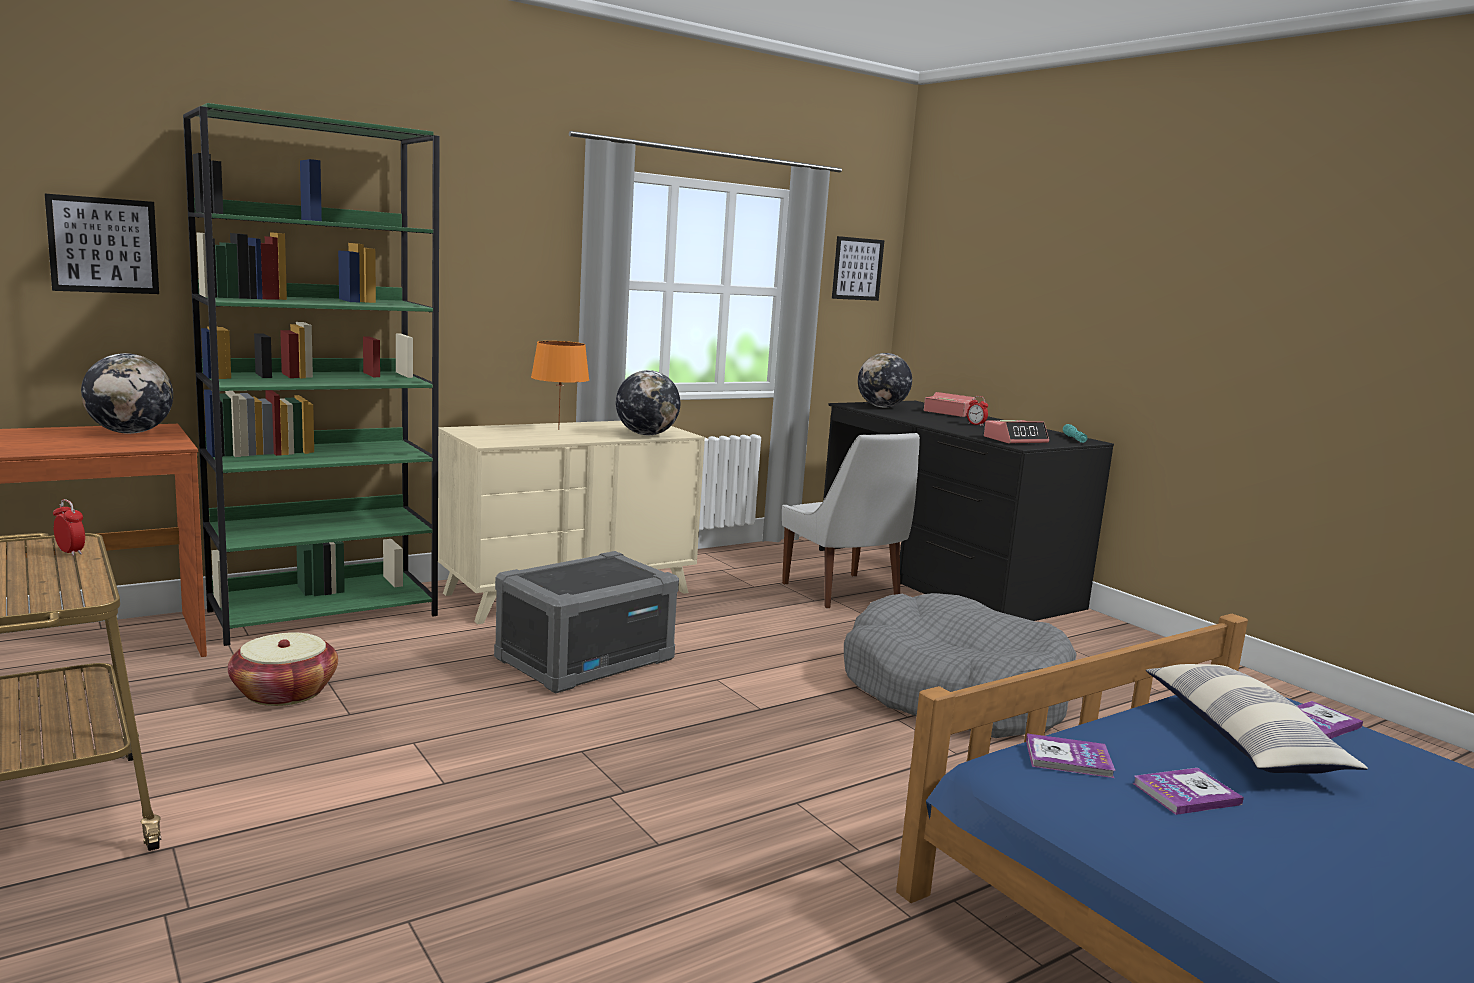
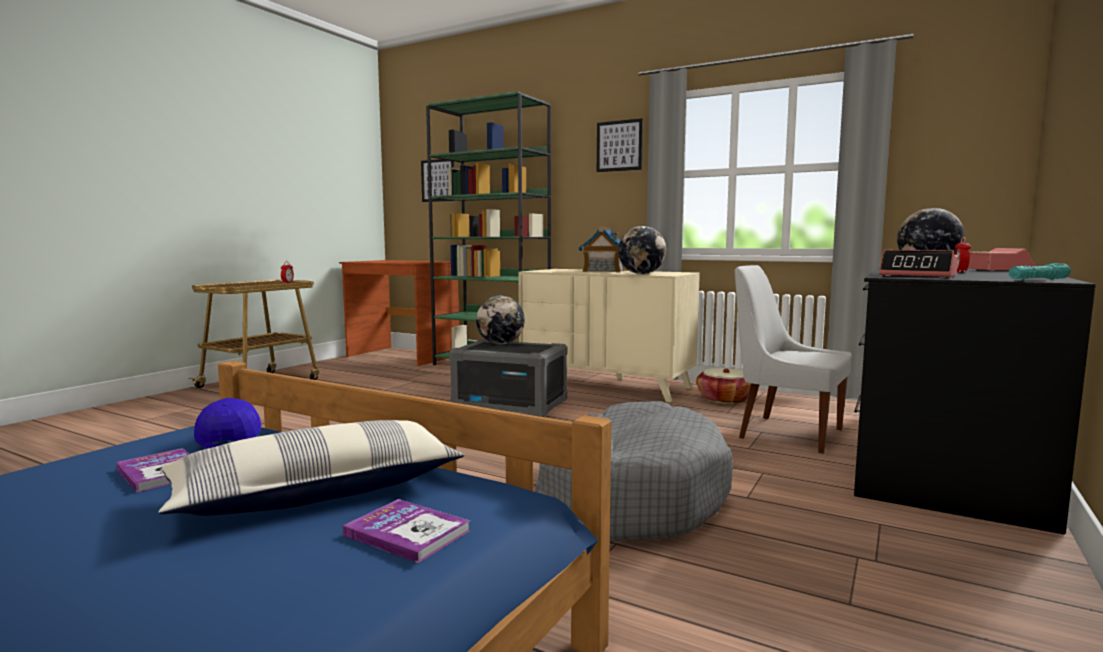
camera: 65 degrees right, 5 degrees down
globe [81,353,173,434] -> globe moved to [476,296,525,344]
basket [228,632,338,706] -> basket moved to [696,368,751,404]
orange table lamp [531,341,589,430] -> toy house [578,227,625,272]
white chair [782,433,920,609] -> white chair turned 90 degrees clockwise [735,265,852,454]
picture [832,236,884,301] -> picture moved to [597,118,643,172]
book [1026,734,1116,778] -> blue cap [194,398,261,448]

